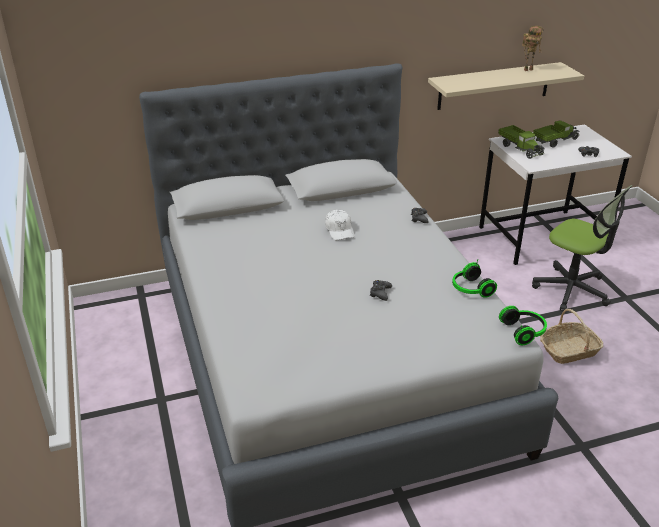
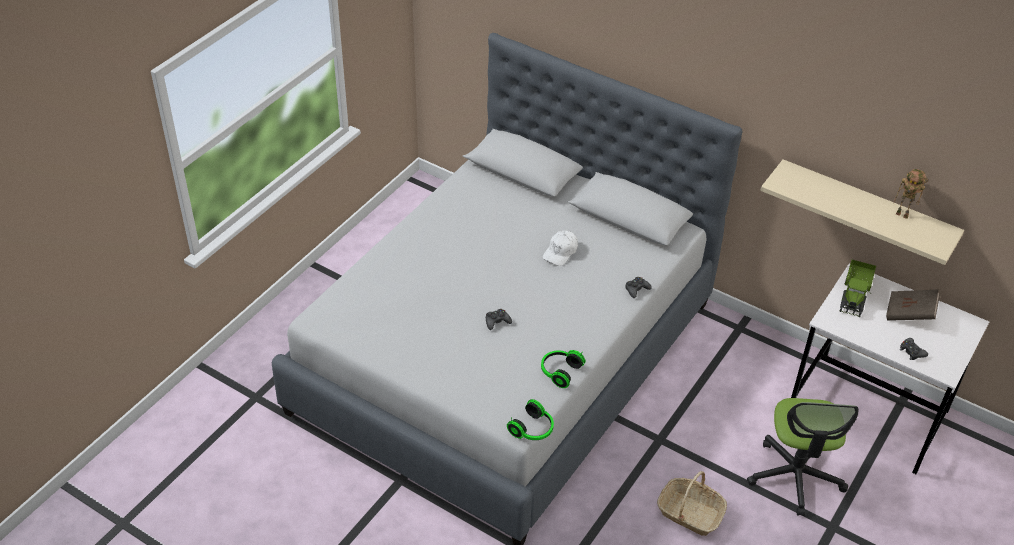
camera: 50 degrees right, 10 degrees up
toy truck [533,121,580,148] -> brown book [886,290,940,321]

